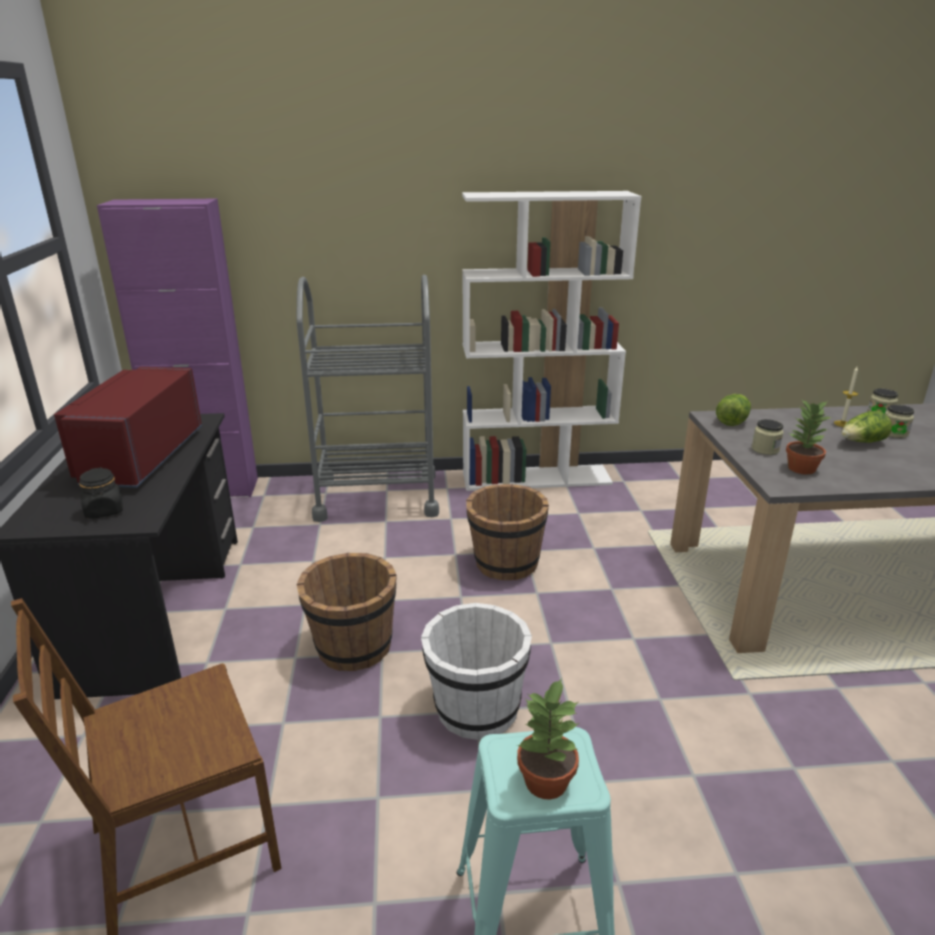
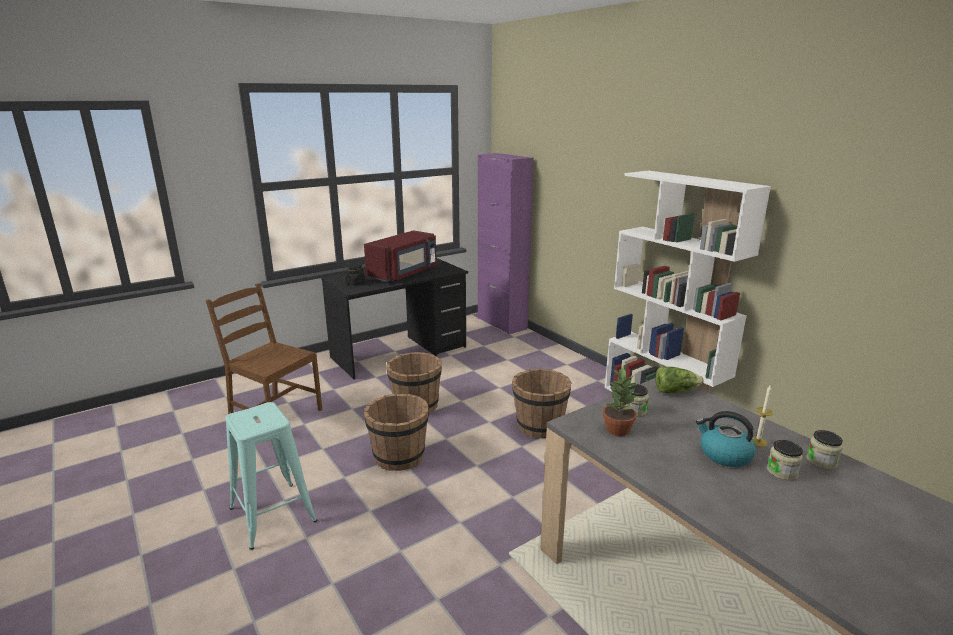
camera: 60 degrees right, 5 degrees down
red microwave [54,367,202,488] -> red microwave turned 150 degrees clockwise [364,230,436,282]
grey cart [296,275,439,522] -> none
white bucket [421,603,532,740] -> brown bucket [363,394,429,471]
potted plant [517,678,579,799] -> none
lettuce [841,411,892,443] -> kettle [696,411,756,467]

